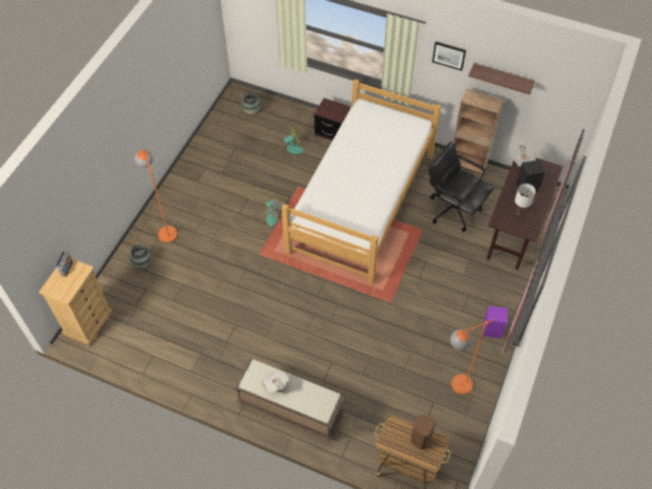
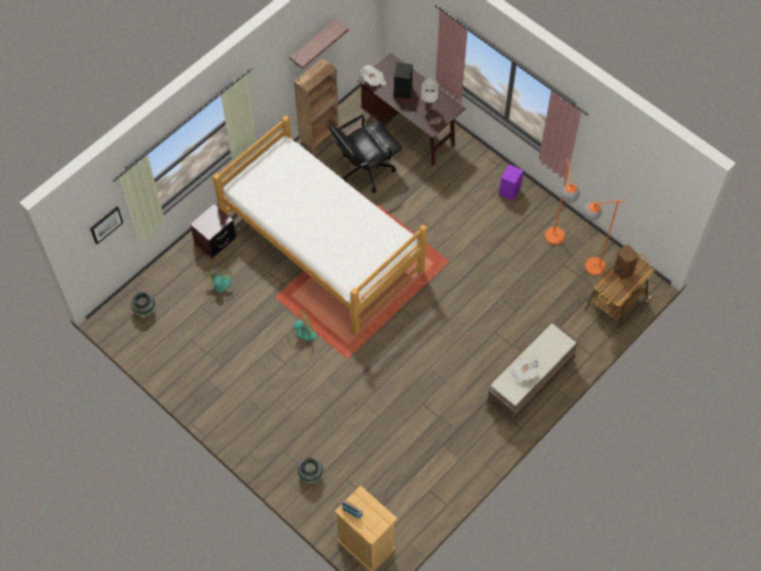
camera: 70 degrees left, 5 degrees up
orange floor lamp [135,150,177,243] -> orange floor lamp moved to [583,200,626,276]
picture [432,41,466,71] -> picture moved to [90,207,123,244]

